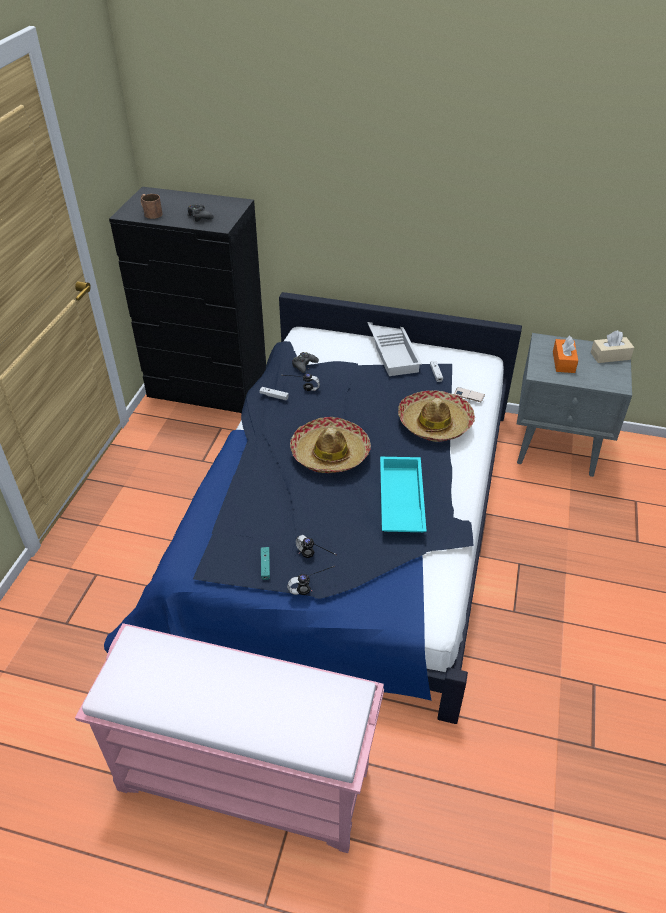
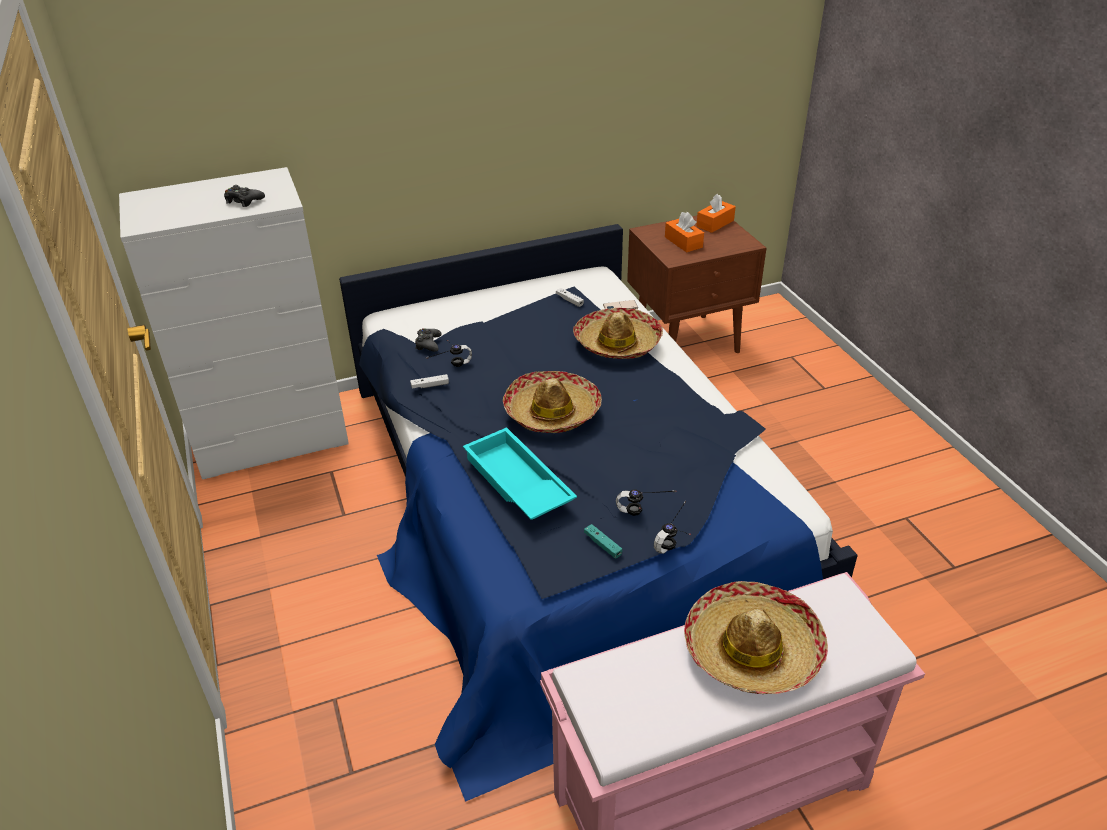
camera: 35 degrees left, 5 degrees down
black dresser [109,187,266,413] -> white dresser [119,167,349,480]
brown mug [141,194,162,219] -> none
white tray [367,322,422,376] -> none
turquoise tray [380,457,426,532] -> turquoise tray moved to [463,427,577,520]
grey nightstand [517,333,632,477] -> brown nightstand [627,216,767,353]
beige tissue box [590,330,634,363] -> orange tissue box [696,194,736,233]
none -> hat [684,581,828,694]

